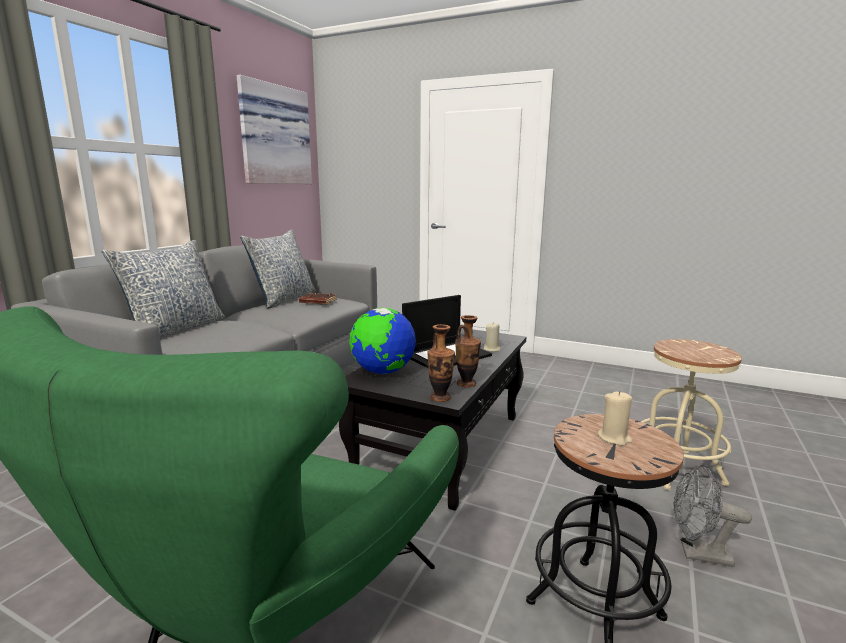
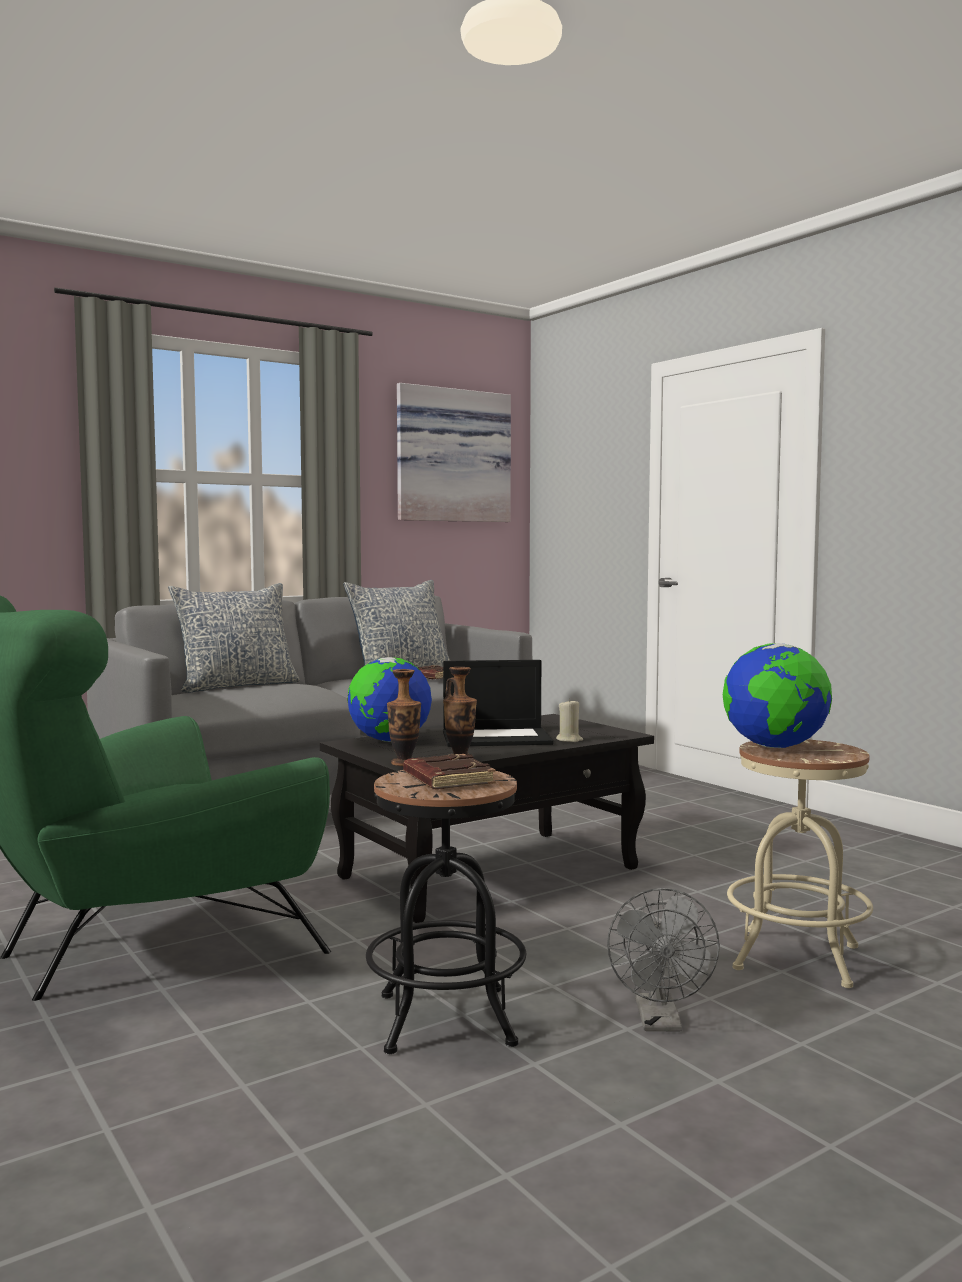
camera: 30 degrees right, 10 degrees down
beige candle [598,391,633,446] -> brown book [404,754,496,790]
grey fan [673,465,752,567] -> grey fan turned 135 degrees counterclockwise [607,888,720,1032]
none -> globe [723,643,832,748]

